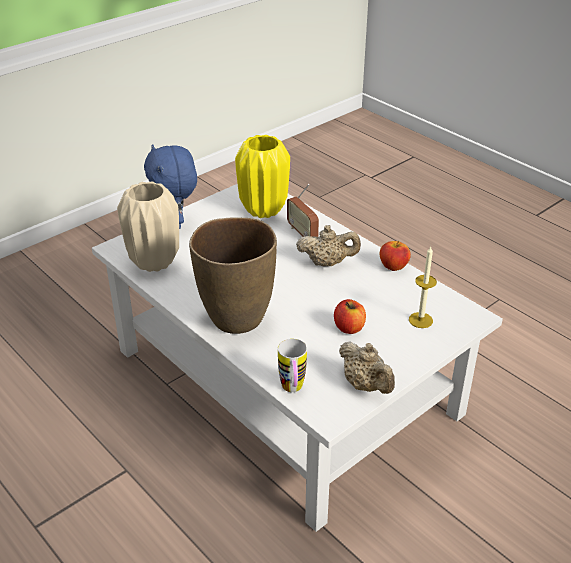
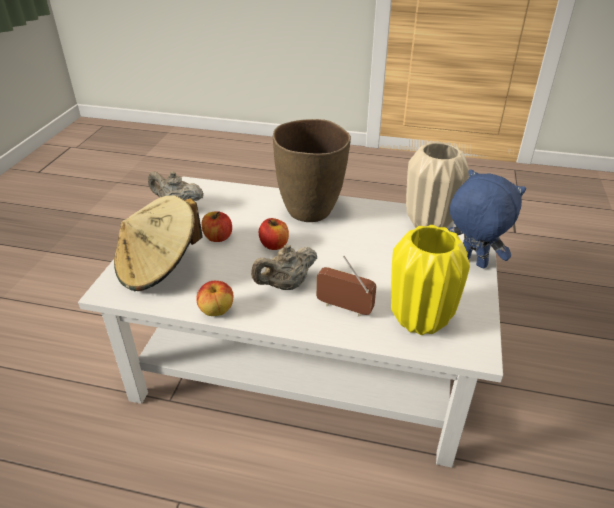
camera: 145 degrees right, 0 degrees up
mug [278,338,307,392] -> none
candle [409,247,437,328] -> beige hat [114,195,203,291]
none -> apple [259,218,289,250]

